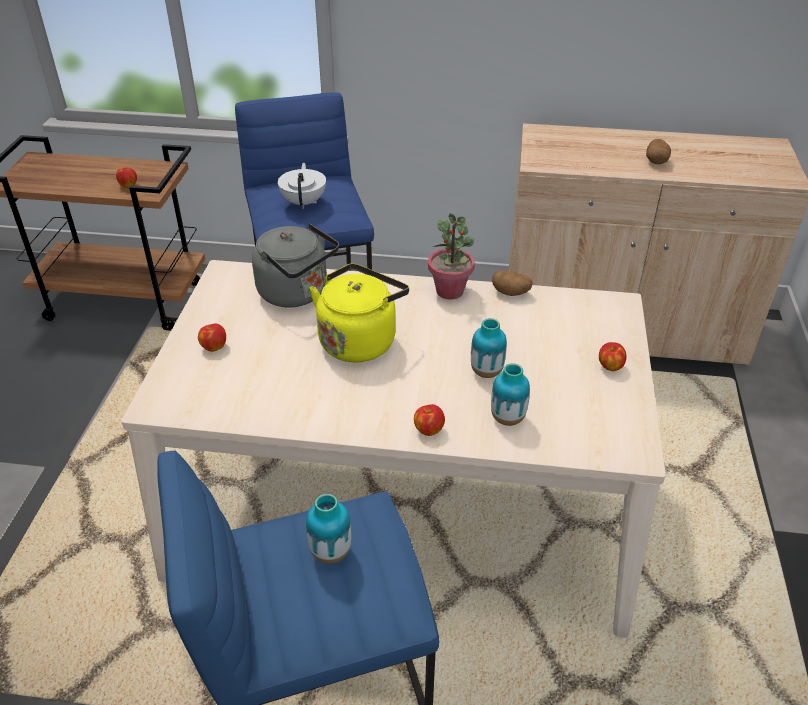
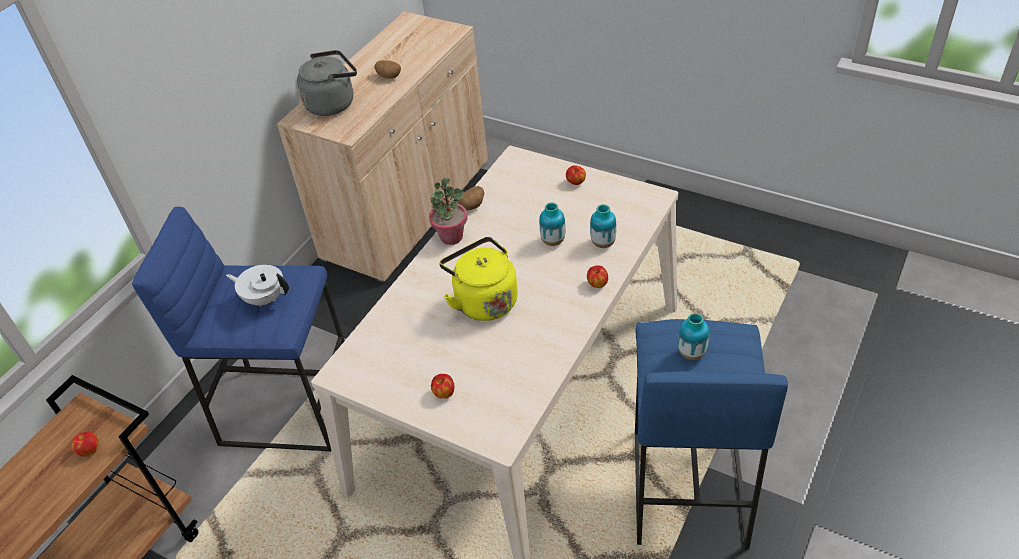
camera: 65 degrees left, 5 degrees up
grey kettle [252,224,339,307] -> grey kettle moved to [297,50,357,116]

